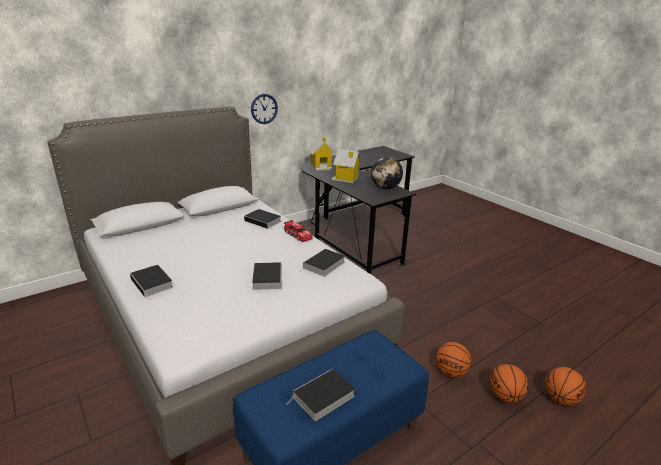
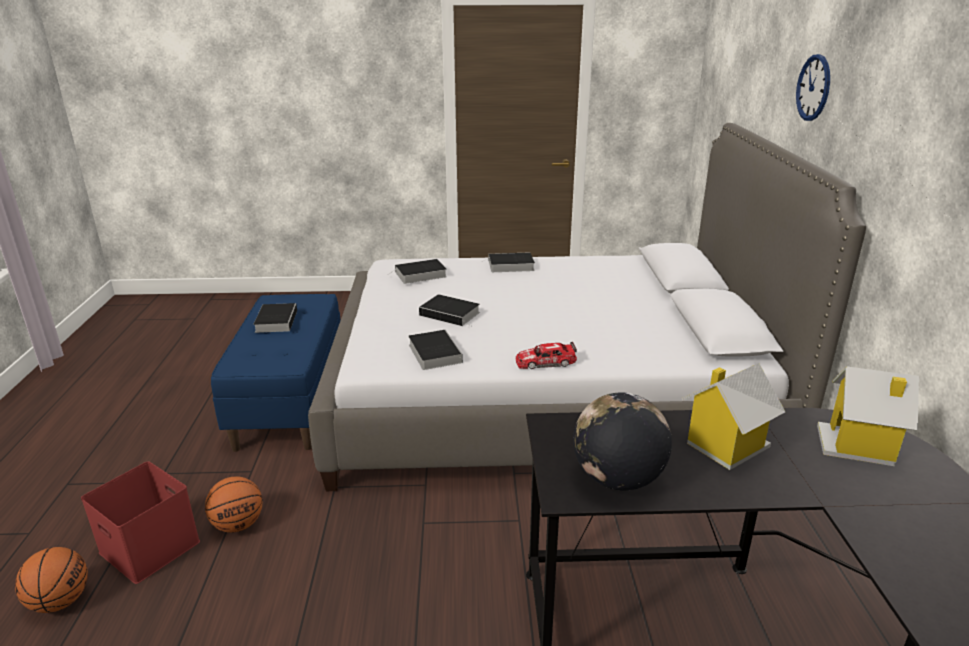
camera: 125 degrees right, 0 degrees up
book [244,209,281,229] -> book moved to [389,259,447,284]
wall clock [251,94,278,124] -> wall clock moved to [796,54,830,121]
basketball [489,364,529,403] -> red storage box [81,461,200,584]

